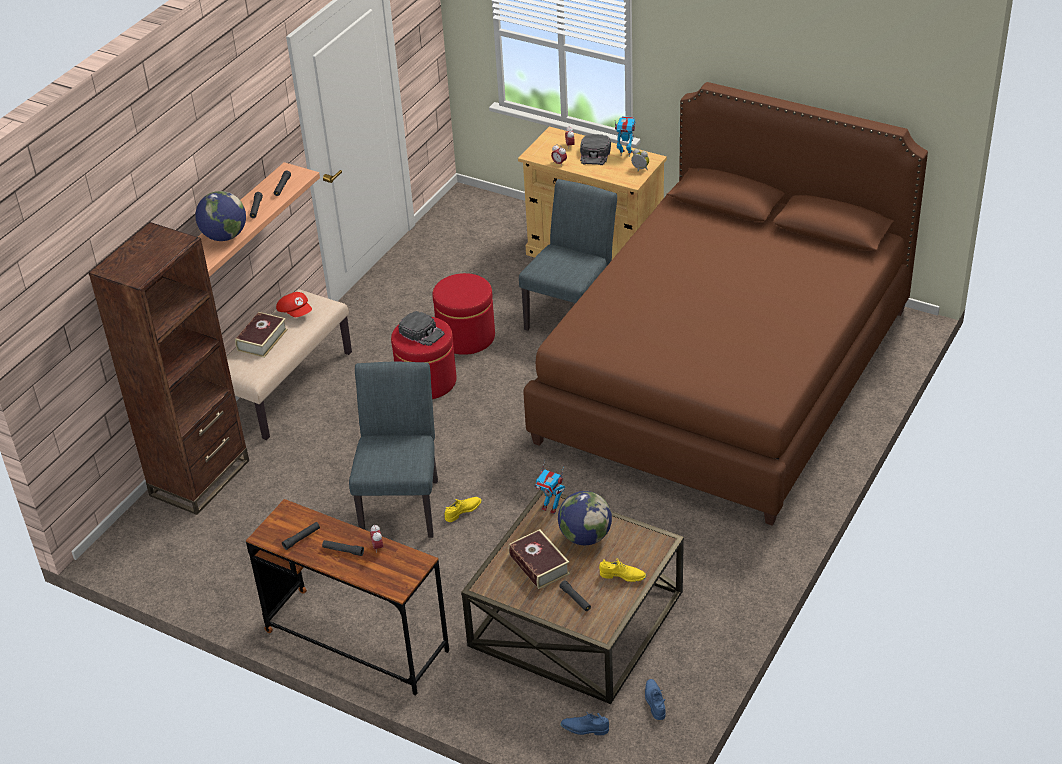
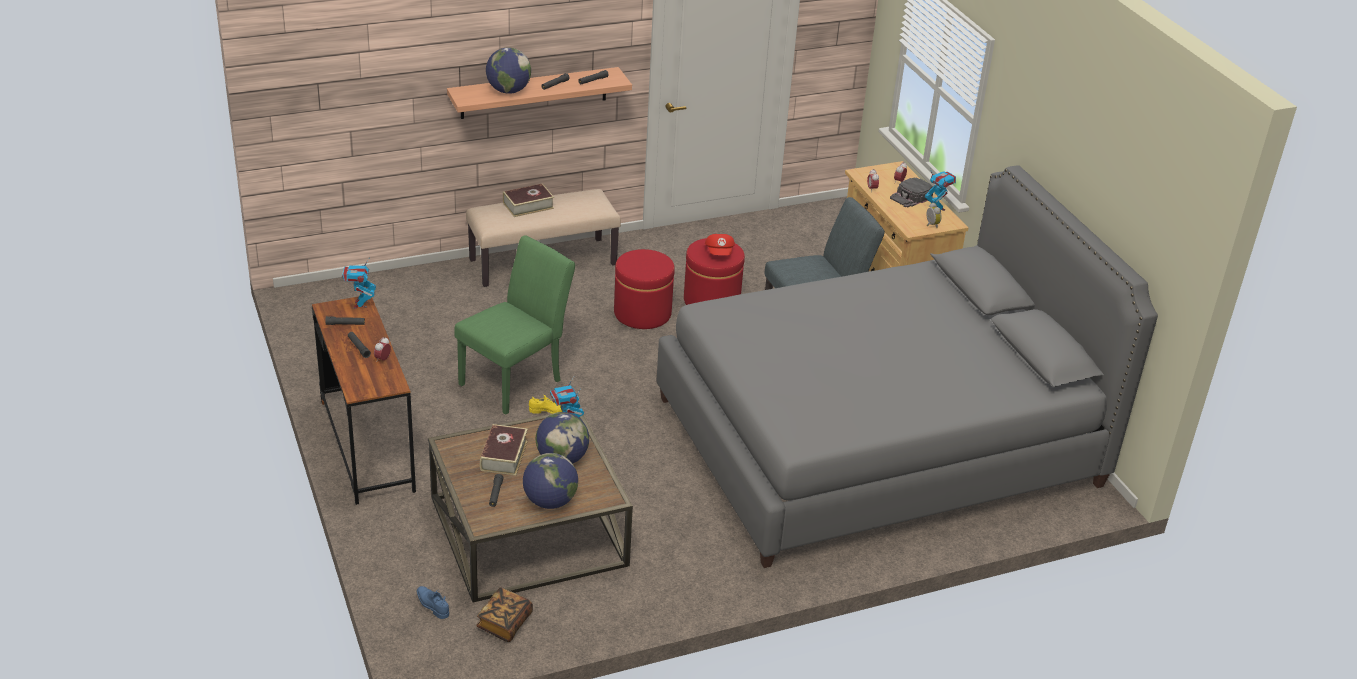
camera: 35 degrees right, 5 degrees down
brown bookcase [89,222,249,515] -> none
red cap [276,292,312,317] -> red cap moved to [705,234,735,255]
grey chair [349,362,438,538] -> green chair [454,235,575,415]
black cap [398,311,445,346] -> none
brown bed [523,82,928,526] -> grey bed [657,166,1158,568]
yellow shoe [599,558,646,582] -> globe [523,453,578,509]
blue shoe [645,679,666,720] -> book [476,587,533,642]
none -> toy robot [342,257,376,309]

